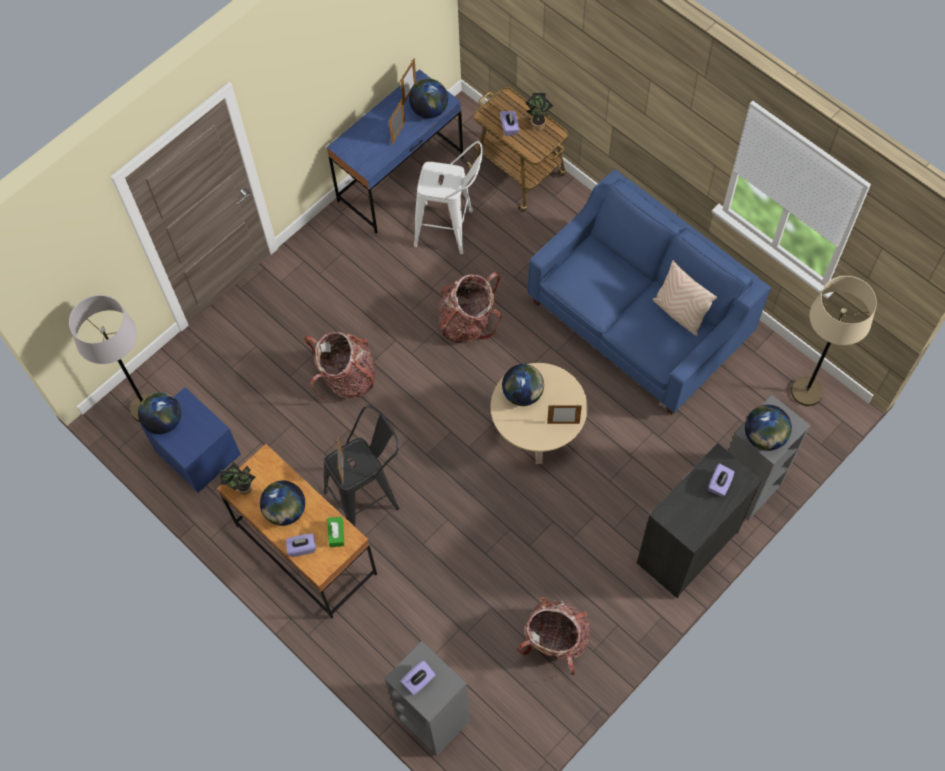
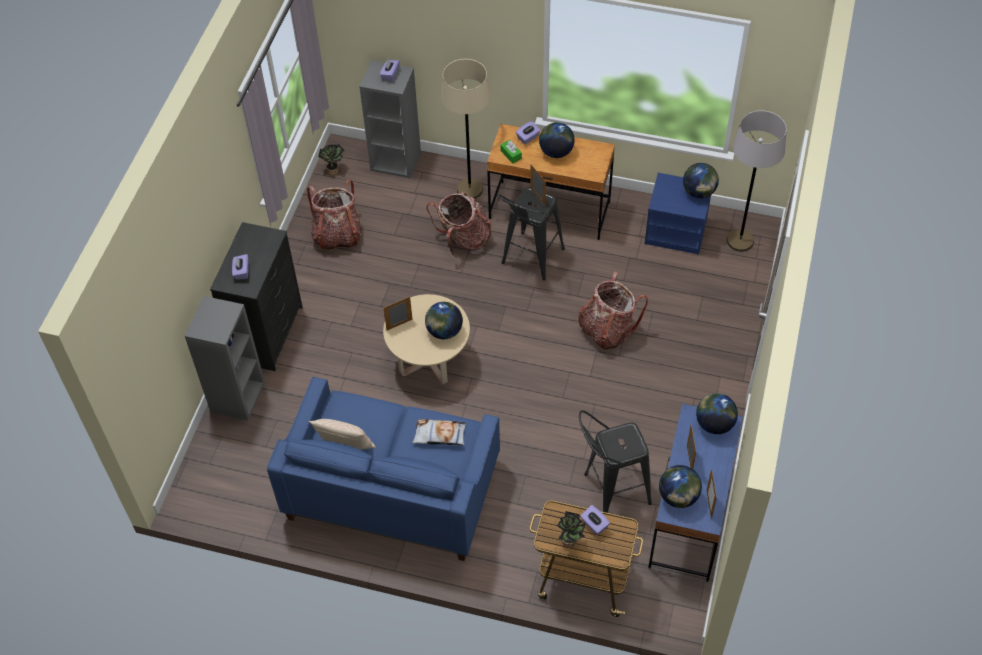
camera: 150 degrees right, 10 degrees down
potted plant [220,463,255,495] -> potted plant moved to [318,144,345,175]
white stool [414,141,483,254] -> black stool [579,410,652,513]
backpack [438,272,501,343] -> backpack moved to [427,192,491,257]
globe [745,405,792,451] -> globe moved to [696,393,738,434]
beige floor lamp [791,276,877,406] -> beige floor lamp moved to [441,59,491,199]
none -> pillow [412,419,466,445]

